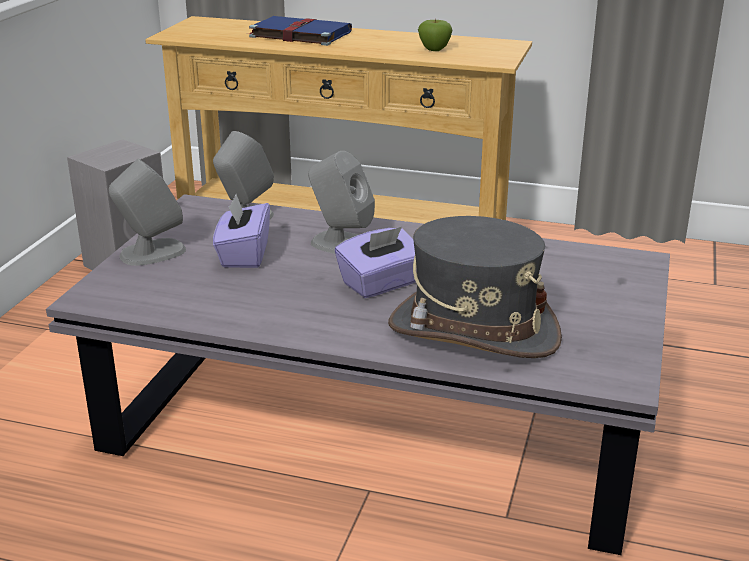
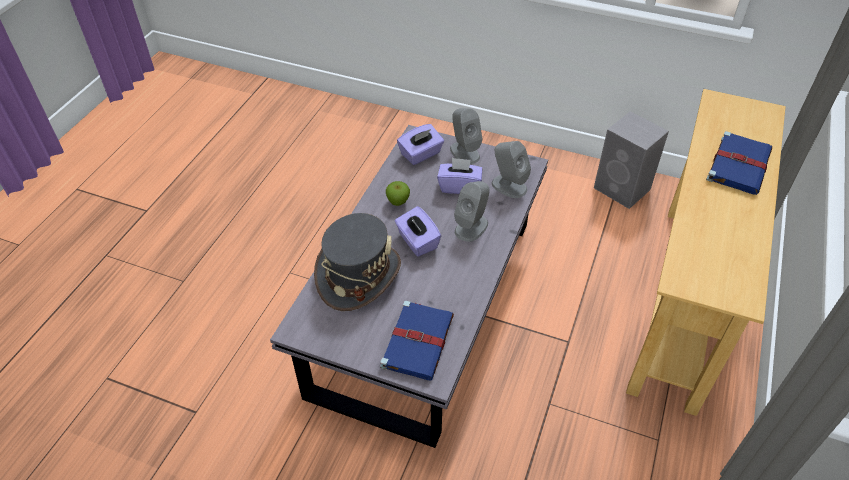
camera: 95 degrees right, 20 degrees up
apple [418,19,452,51] -> apple moved to [386,181,410,206]
none -> blue book [380,301,454,380]
none -> purple tissue box [397,124,444,165]

